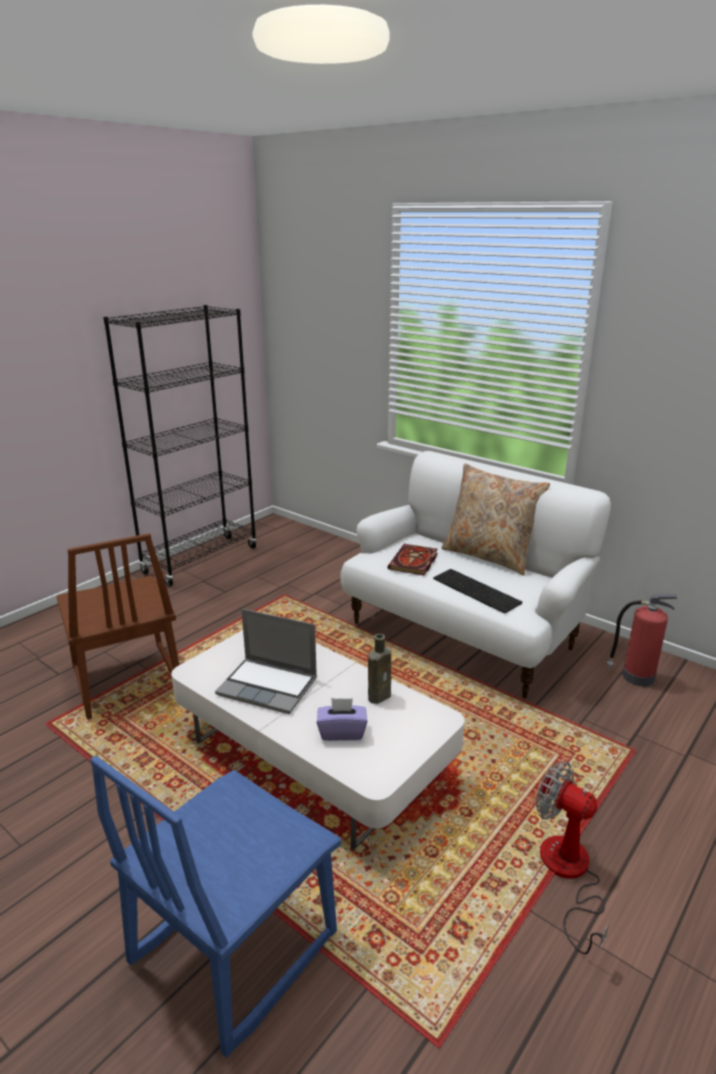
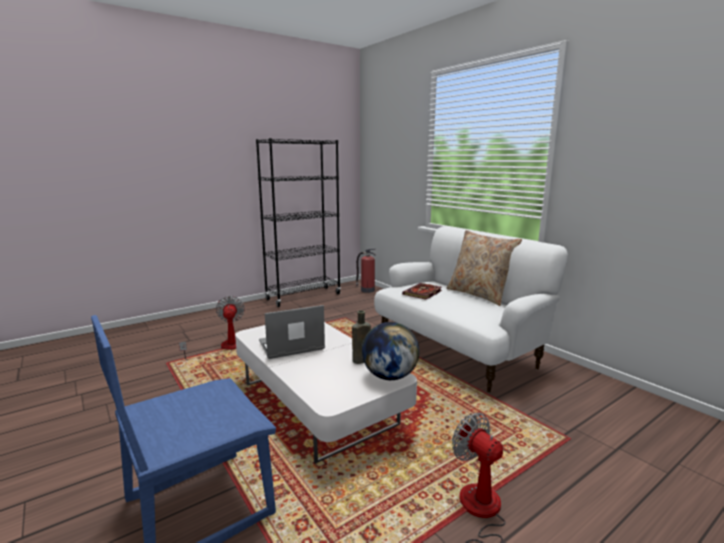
camera: 15 degrees right, 10 degrees down
brown chair [57,533,179,720] -> fan [179,296,245,360]
laptop [215,609,317,714] -> laptop turned 120 degrees clockwise [259,305,325,359]
purple tissue box [317,698,367,741] -> none
keyboard [433,569,522,613] -> none
fire extinguisher [607,594,678,686] -> fire extinguisher moved to [356,249,375,293]
none -> globe [362,322,419,380]

